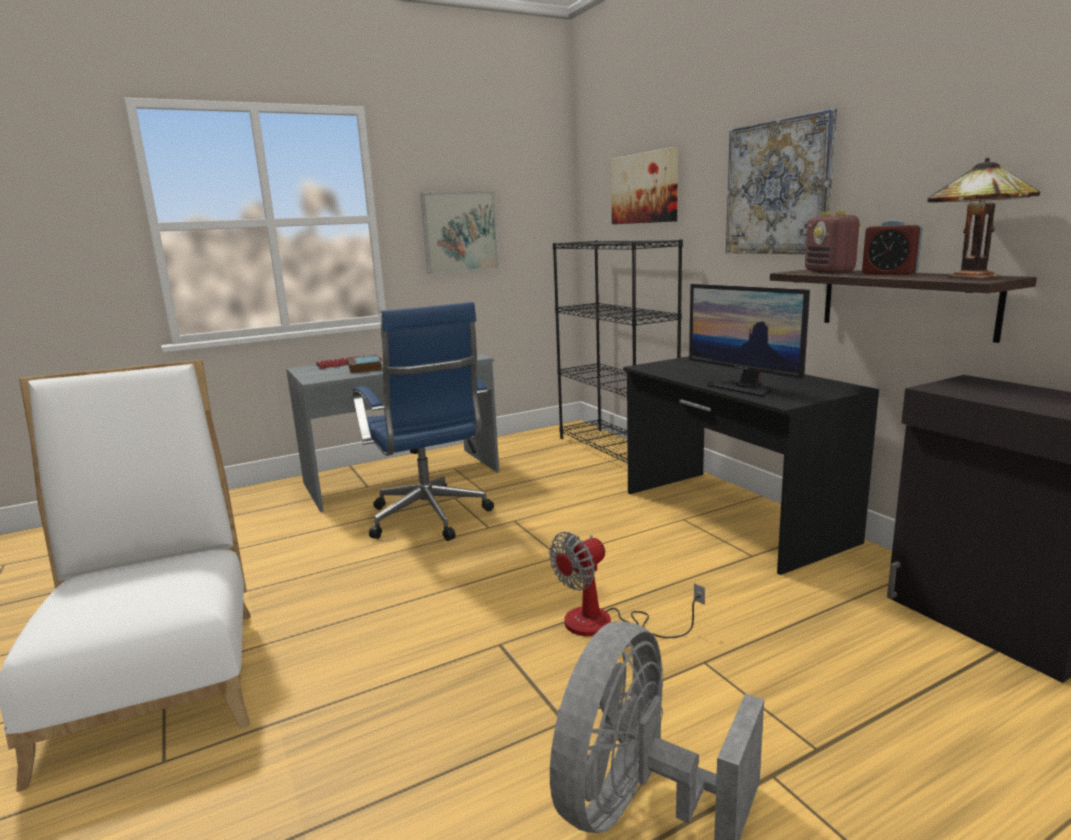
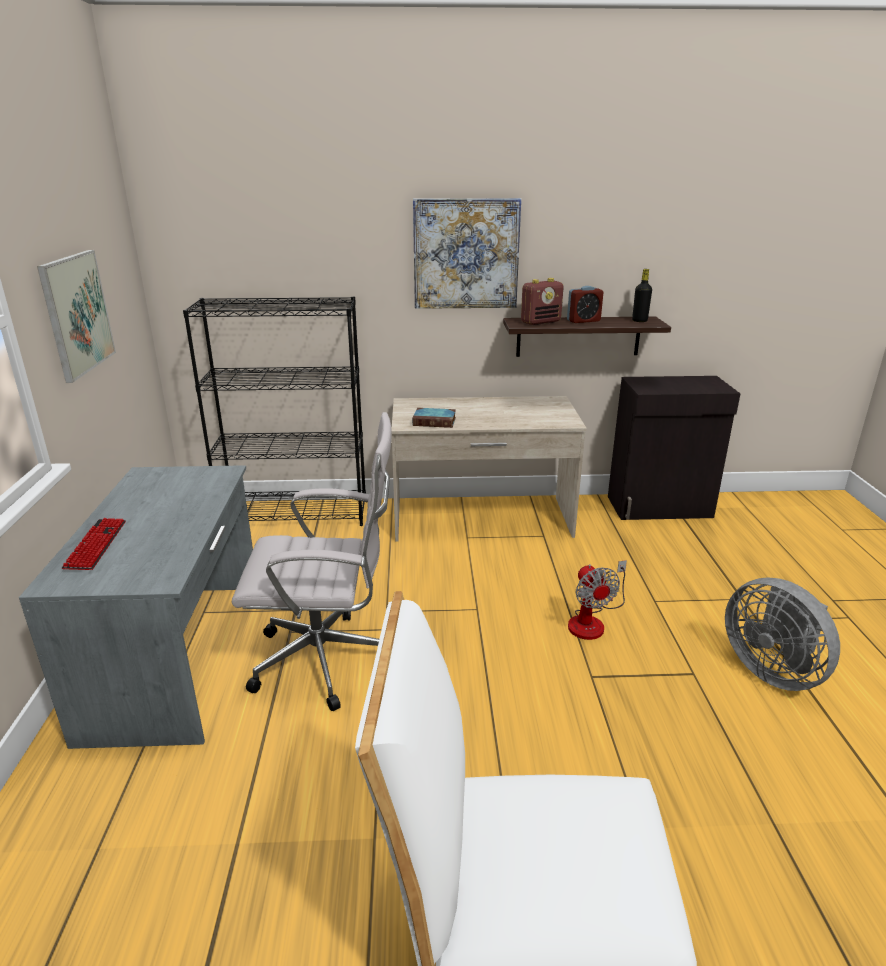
camera: 65 degrees left, 10 degrees up
book [347,355,382,373] -> book moved to [412,408,456,428]
blue office chair [353,302,494,541] -> white office chair [232,412,392,711]
picture [611,147,678,224] -> none
black desk [623,356,879,575] -> beige desk [392,396,587,542]
monitor [689,284,810,397] -> none
radio [805,211,862,274] -> radio turned 45 degrees counterclockwise [521,278,564,325]
table lamp [927,157,1040,279] -> black bottle [632,269,652,322]

